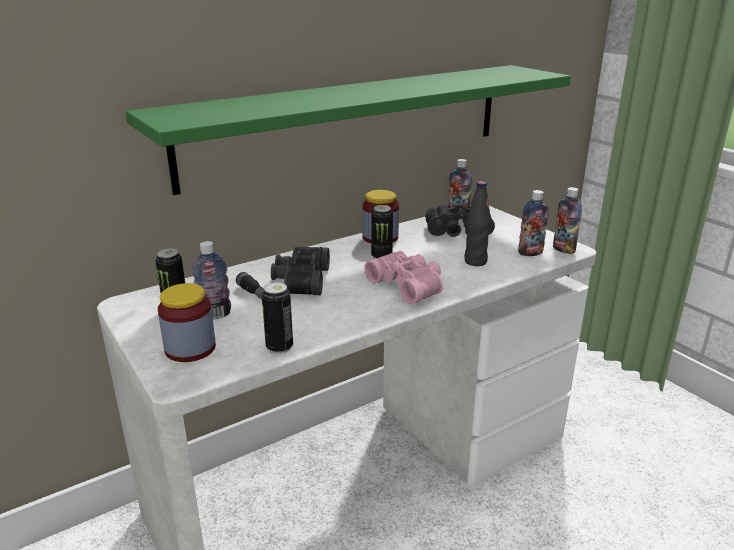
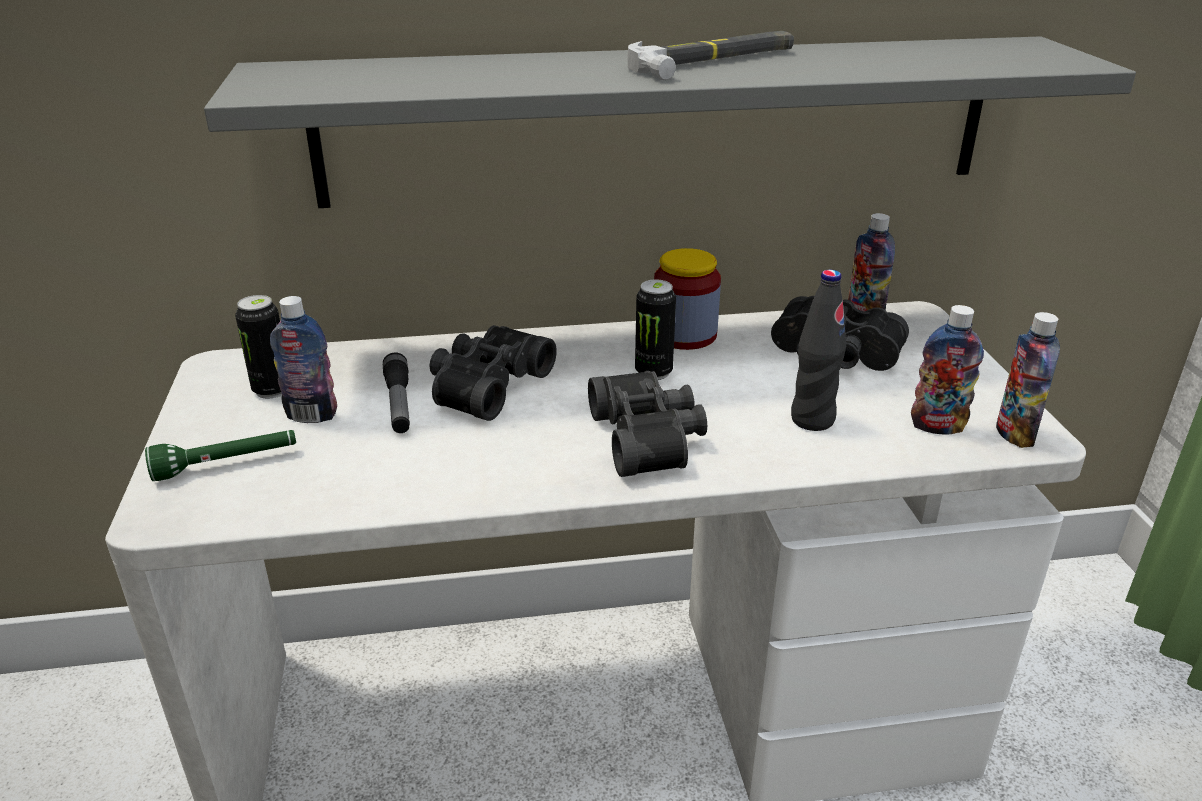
camera: 25 degrees right, 5 degrees up
green shelf [125,65,571,195] -> grey shelf [204,36,1136,208]
jar [158,283,216,362] -> green flashlight [145,430,296,481]
can [262,282,293,354] -> none
pink binoculars [364,251,443,304] -> black binoculars [588,371,707,477]
none -> hammer [627,31,794,80]

